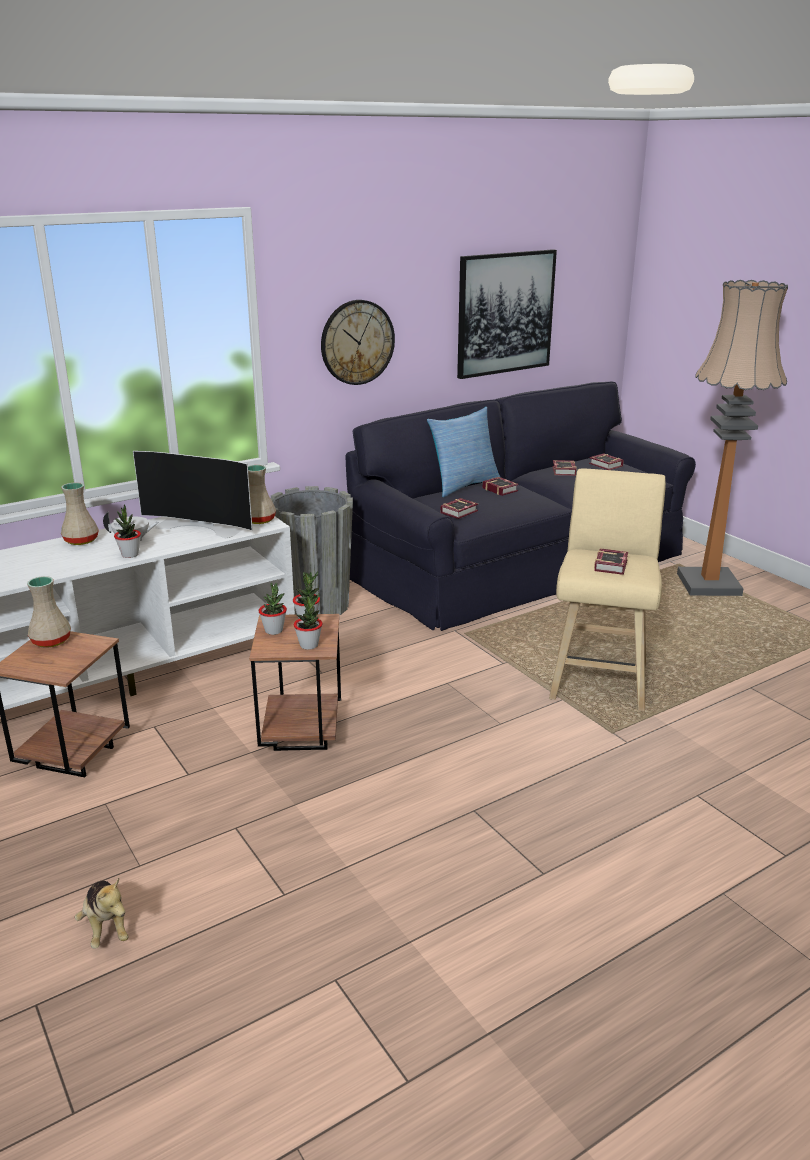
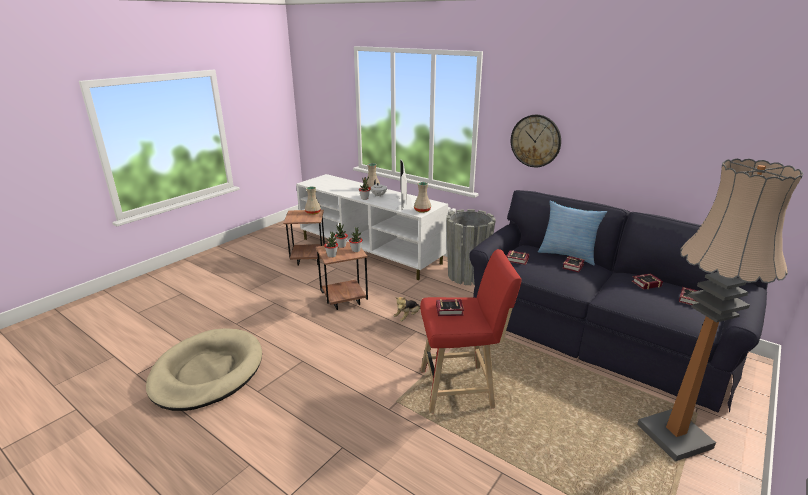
camera: 70 degrees right, 0 degrees up
plush toy [75,878,129,949] -> plush toy moved to [394,297,420,322]
picture [457,249,557,379] -> none
beige stool [549,468,666,711] -> red stool [420,249,521,413]
none -> beige dog bed [146,328,262,411]

